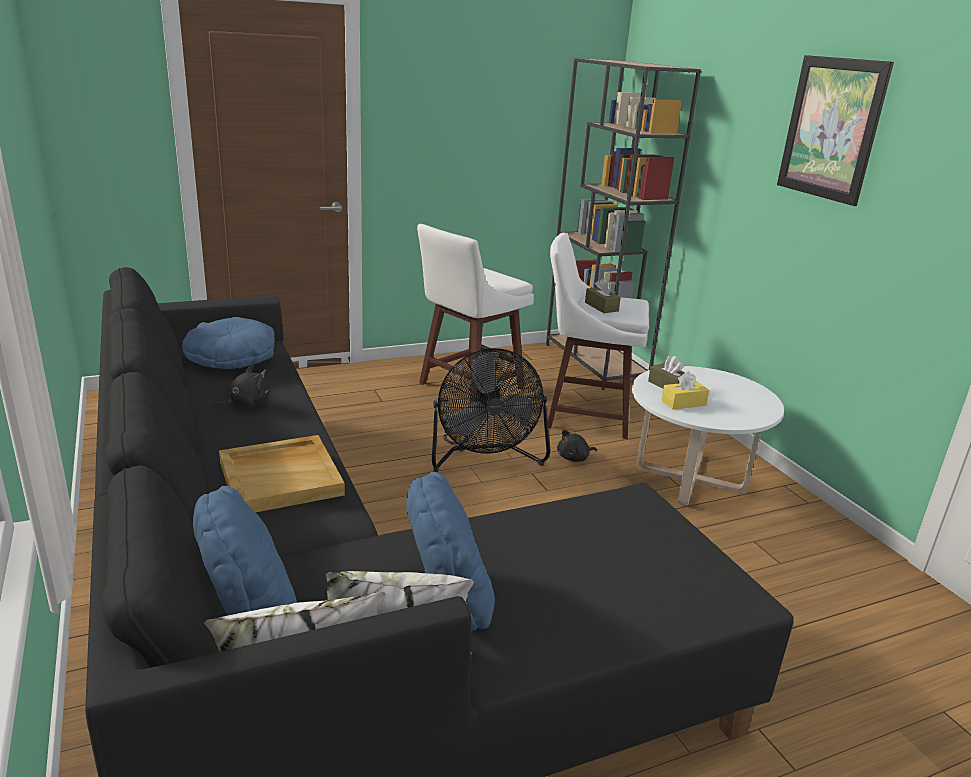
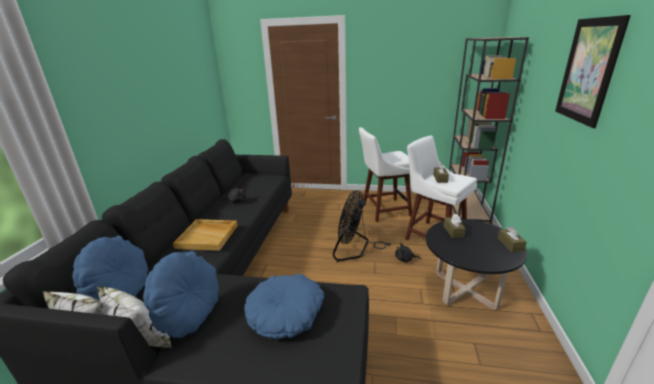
camera: 35 degrees right, 0 degrees up
blue pillow [182,317,275,369] -> blue pillow moved to [244,274,324,339]
black fan [432,348,550,472] -> black fan turned 90 degrees clockwise [333,190,391,262]
white coffee table [632,366,784,505] -> black coffee table [426,219,527,310]
yellow tissue box [661,371,709,410] -> none
none -> brown tissue box [498,226,527,252]

